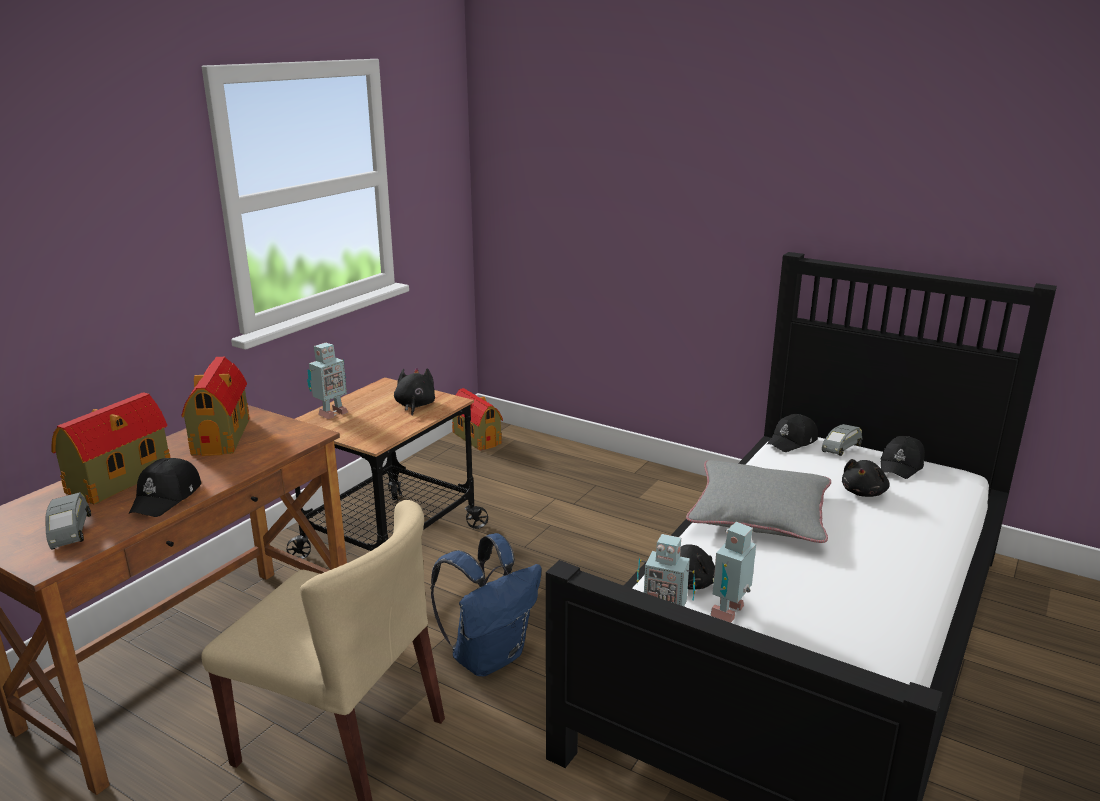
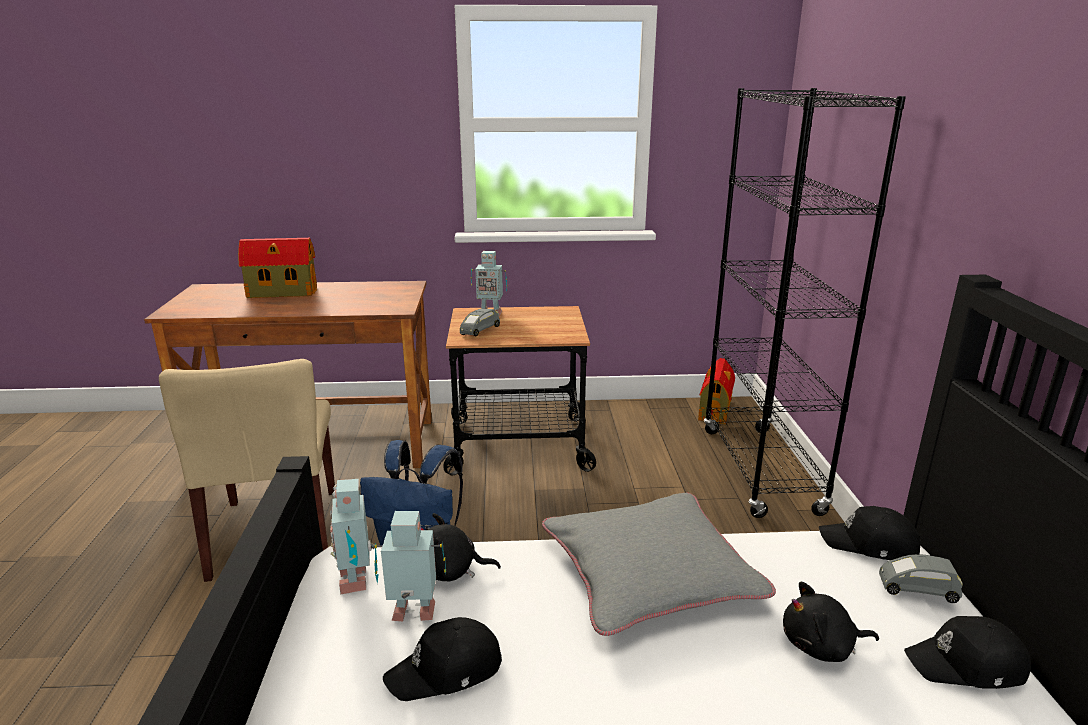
camera: 55 degrees right, 0 degrees up
grey toy car [45,492,91,550] -> grey toy car moved to [460,308,500,336]
black cap [129,458,201,517] -> black cap moved to [383,617,502,701]
toy house [181,357,250,456] -> none
black plush toy [394,367,435,416] -> none
none -> black bookcase [703,88,906,518]

